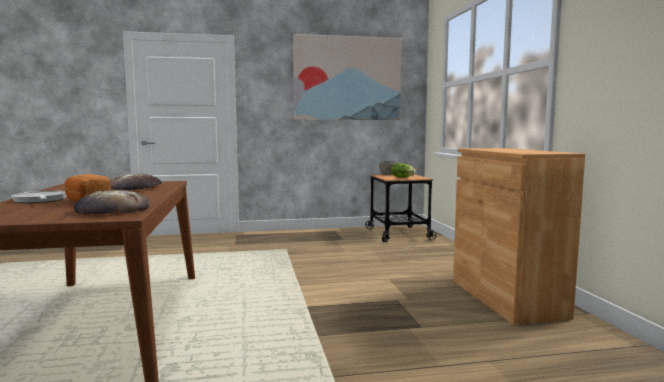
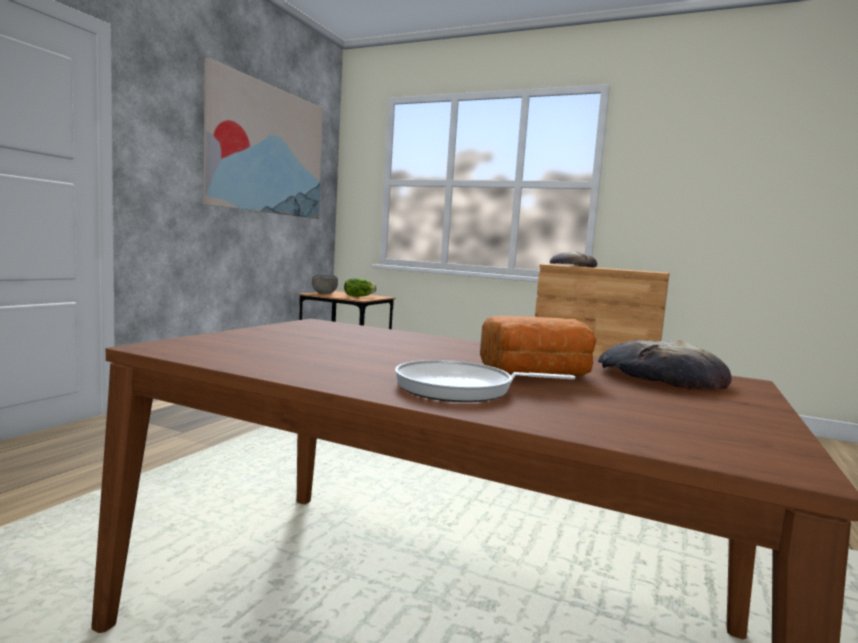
camera: 55 degrees left, 0 degrees up
bread [110,173,162,191] -> bread moved to [550,252,597,268]

